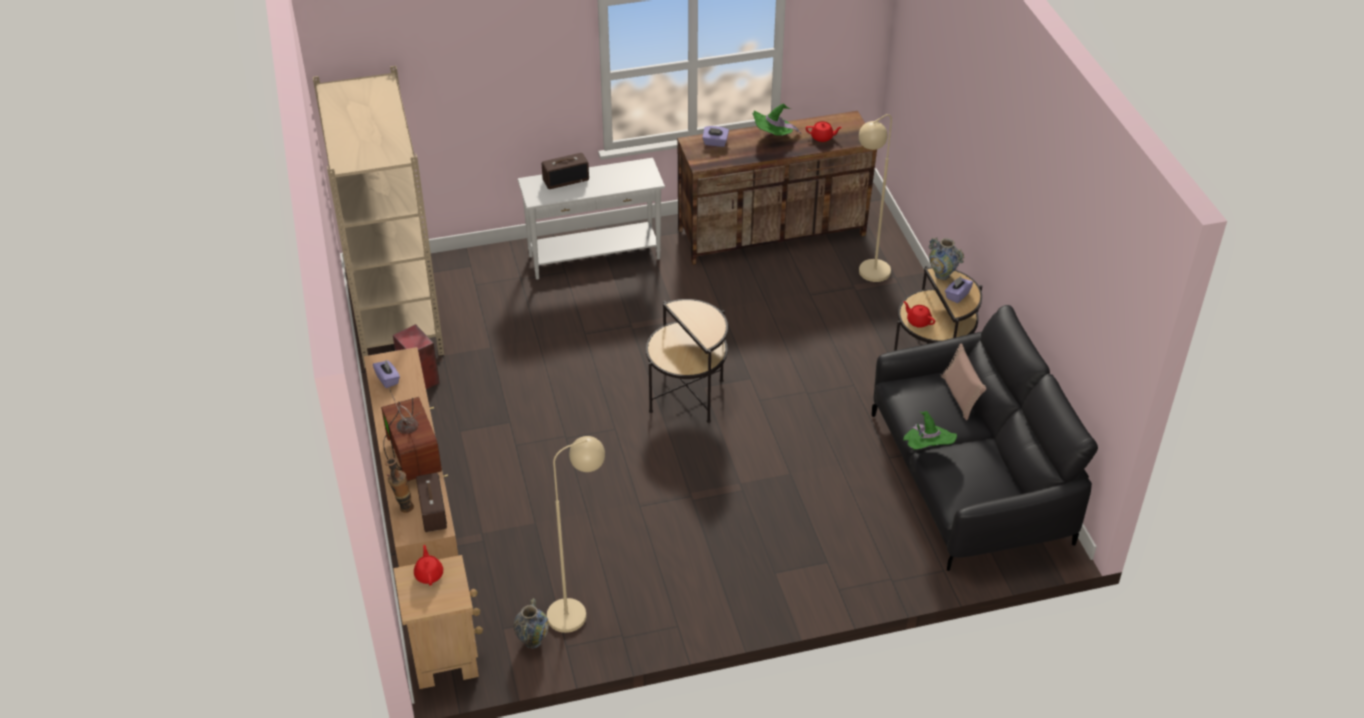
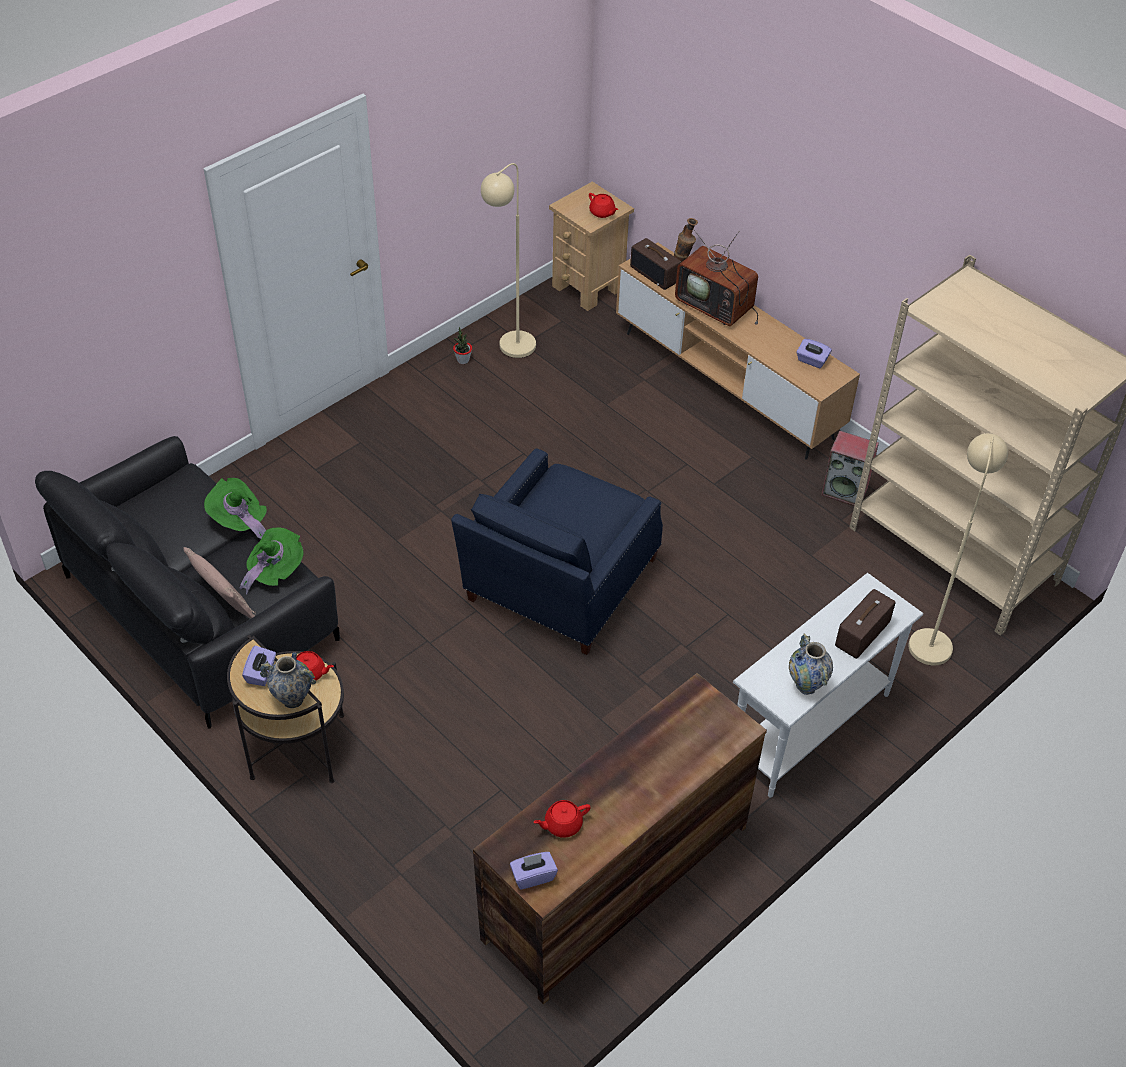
camera: 150 degrees right, 5 degrees up
vase [514,598,549,648] -> vase moved to [789,633,833,695]
side table [646,299,728,423] -> blue armchair [451,449,663,655]
purple tissue box [702,126,729,147] -> purple tissue box moved to [510,852,558,889]
green hat [752,103,802,136] -> green hat moved to [239,528,304,594]
beige floor lamp [859,114,892,282] -> beige floor lamp moved to [908,433,1008,666]
none -> potted plant [453,327,472,364]

